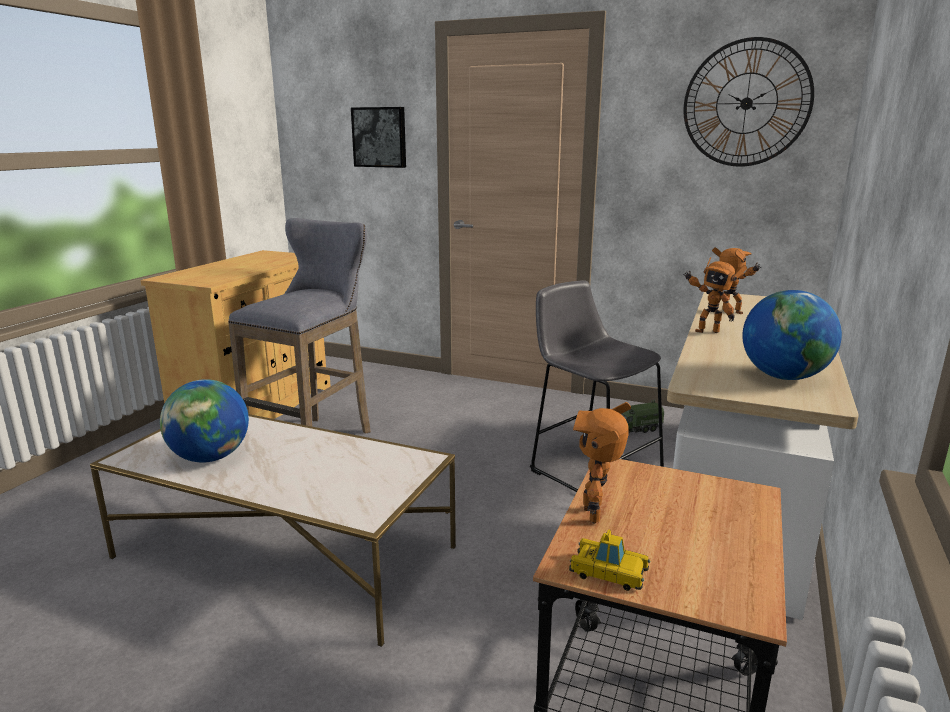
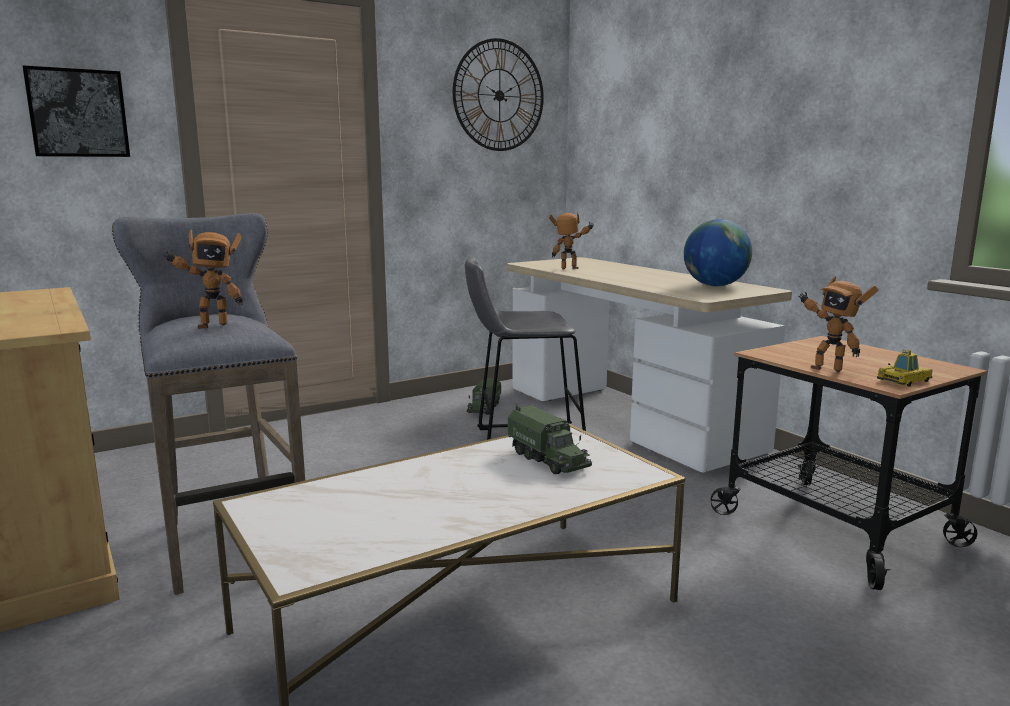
camera: 55 degrees left, 5 degrees down
globe [160,379,249,463] -> none
toy robot [683,257,747,333] -> toy robot moved to [163,230,243,329]
none -> toy truck [507,404,592,474]

